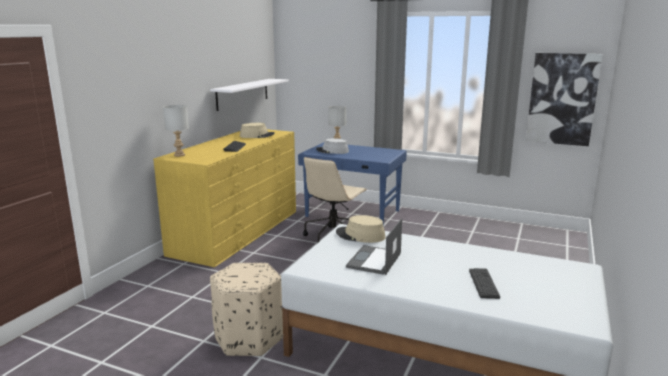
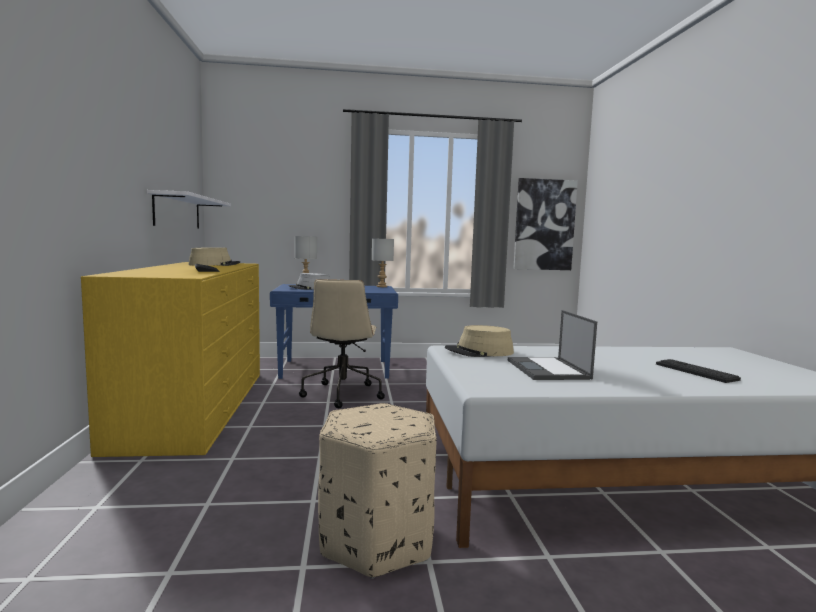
camera: 30 degrees left, 10 degrees down
grey table lamp [163,105,189,157] -> grey table lamp moved to [372,238,394,287]

